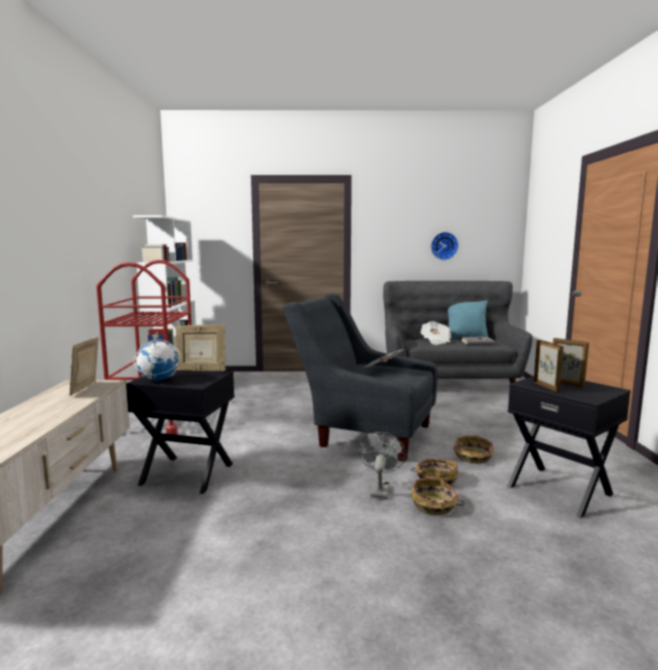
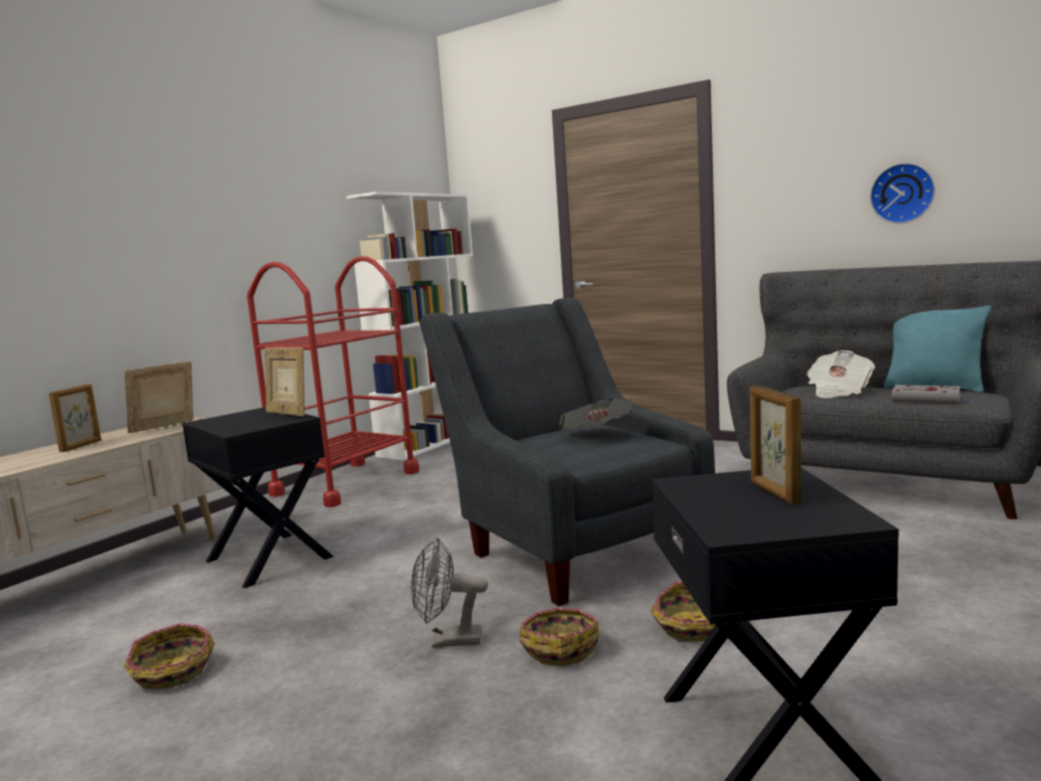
camera: 35 degrees right, 0 degrees up
globe [134,331,181,381] -> none
grey fan [359,432,406,499] -> grey fan turned 135 degrees counterclockwise [411,538,488,648]
basket [411,478,465,515] -> basket moved to [124,623,215,689]
picture frame [534,340,564,392] -> picture frame moved to [49,384,101,452]

